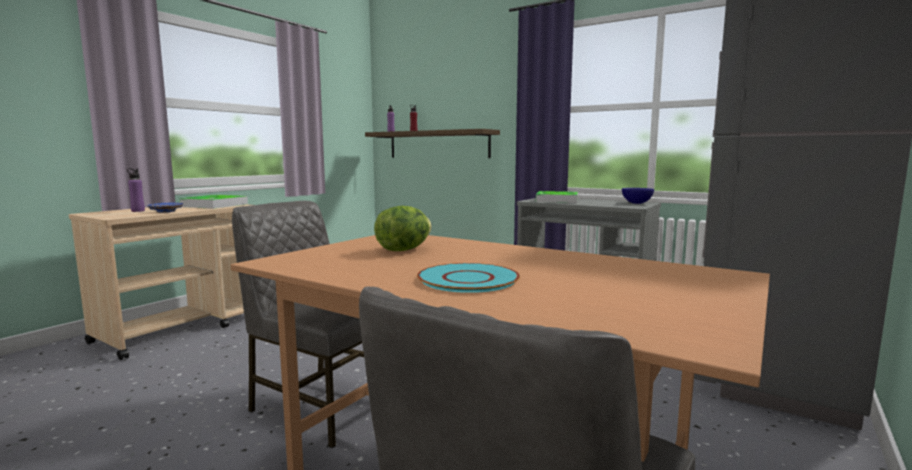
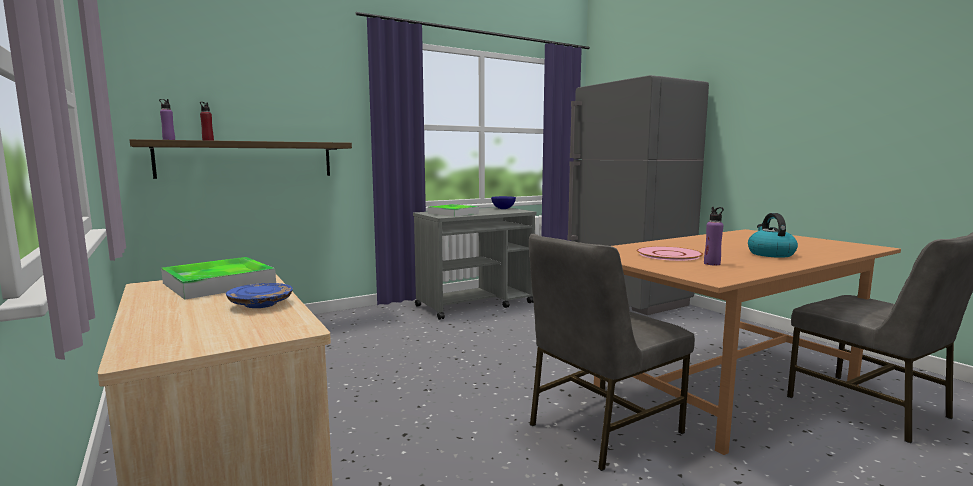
camera: 65 degrees left, 0 degrees up
purple bottle [127,168,145,212] -> purple bottle moved to [704,207,724,265]
lettuce [374,206,432,251] -> pink plate [637,246,703,261]
turquoise plate [417,263,520,293] -> kettle [748,213,798,258]

